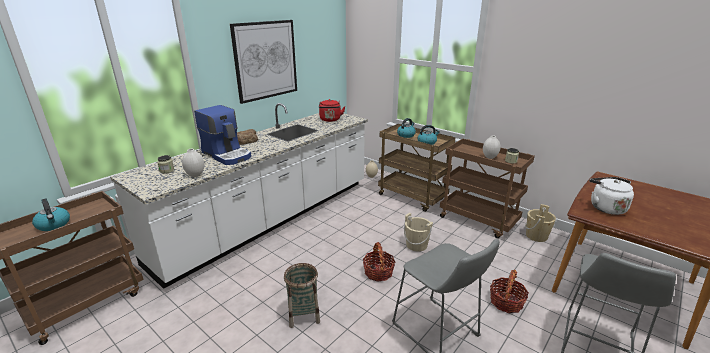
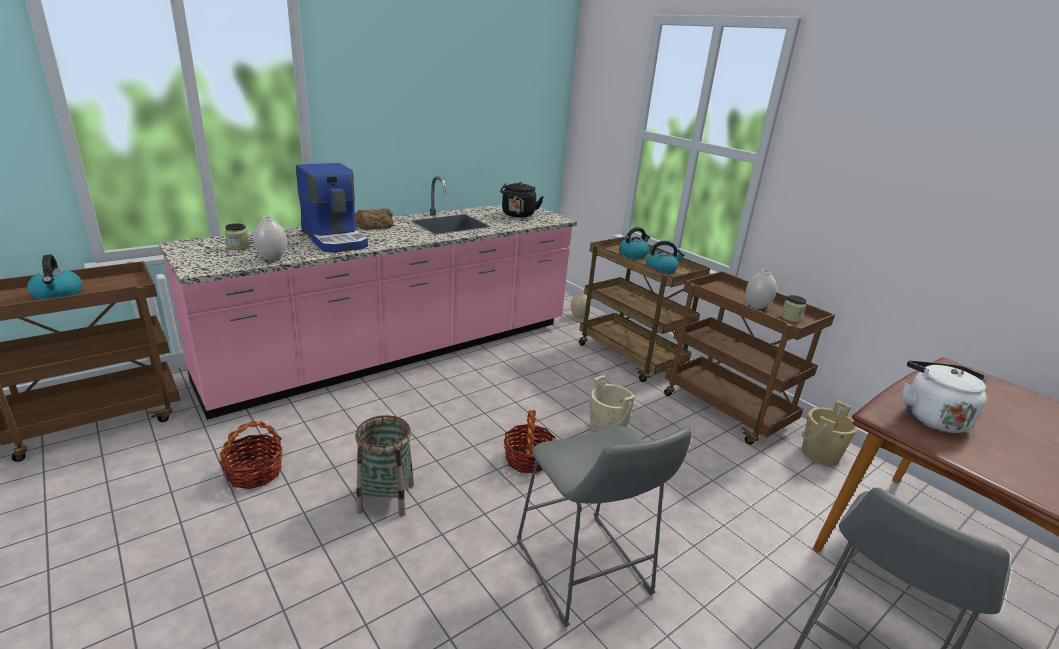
camera: 10 degrees right, 0 degrees up
white counter [110,103,368,289] -> pink counter [159,176,577,420]
picture [230,20,297,104] -> none
red kettle [319,99,345,122] -> black kettle [500,182,543,218]
basket [490,270,529,313] -> basket moved to [219,421,283,489]

